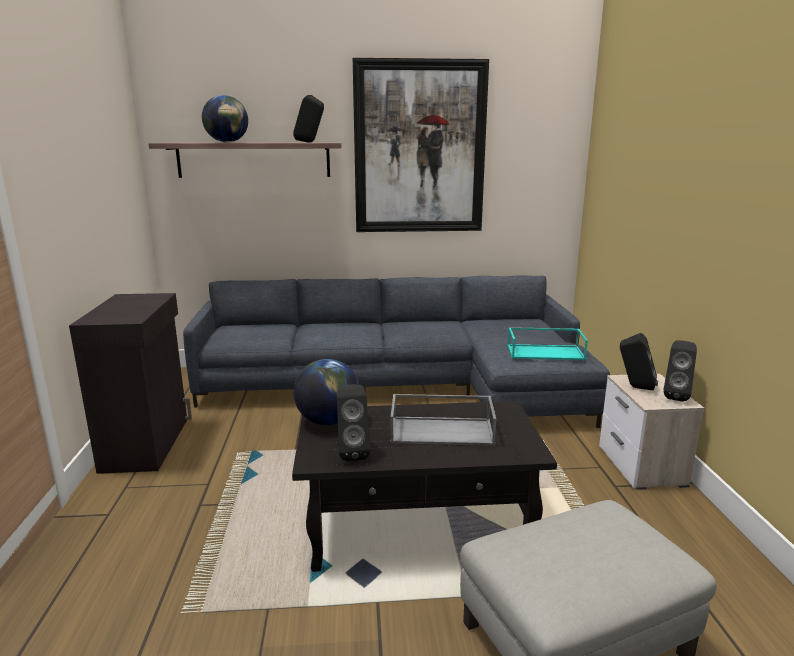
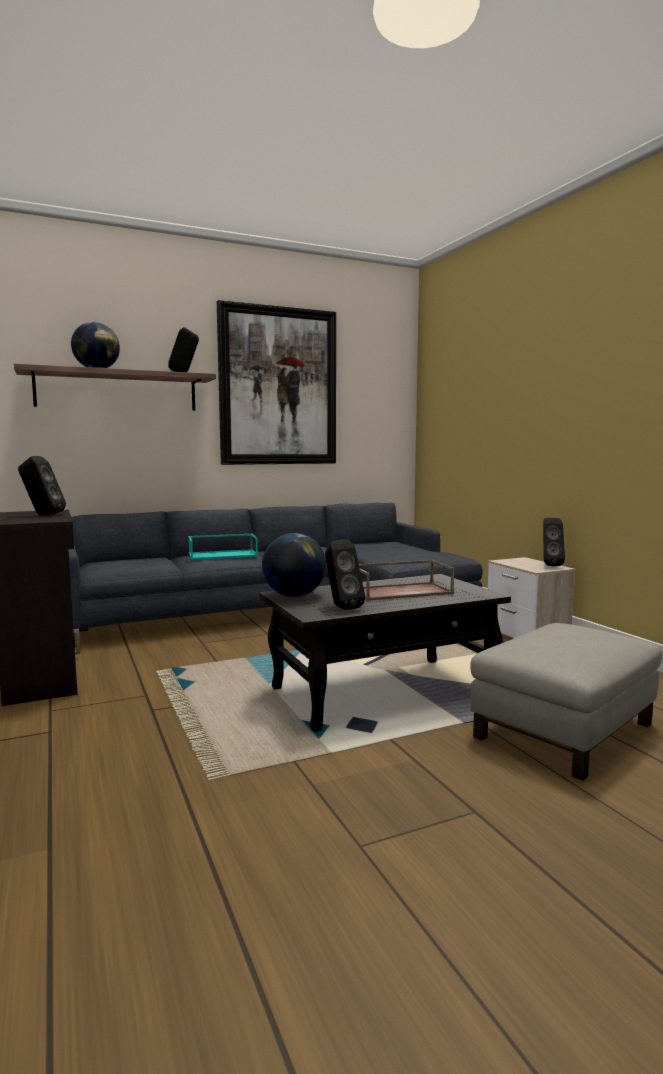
camera: 20 degrees left, 10 degrees down
grey tray [390,394,496,446] -> brown tray [359,560,454,601]
turquoise tray [507,327,588,360] -> turquoise tray moved to [188,534,258,560]
black speaker [620,333,658,390] -> black speaker moved to [18,456,66,515]

